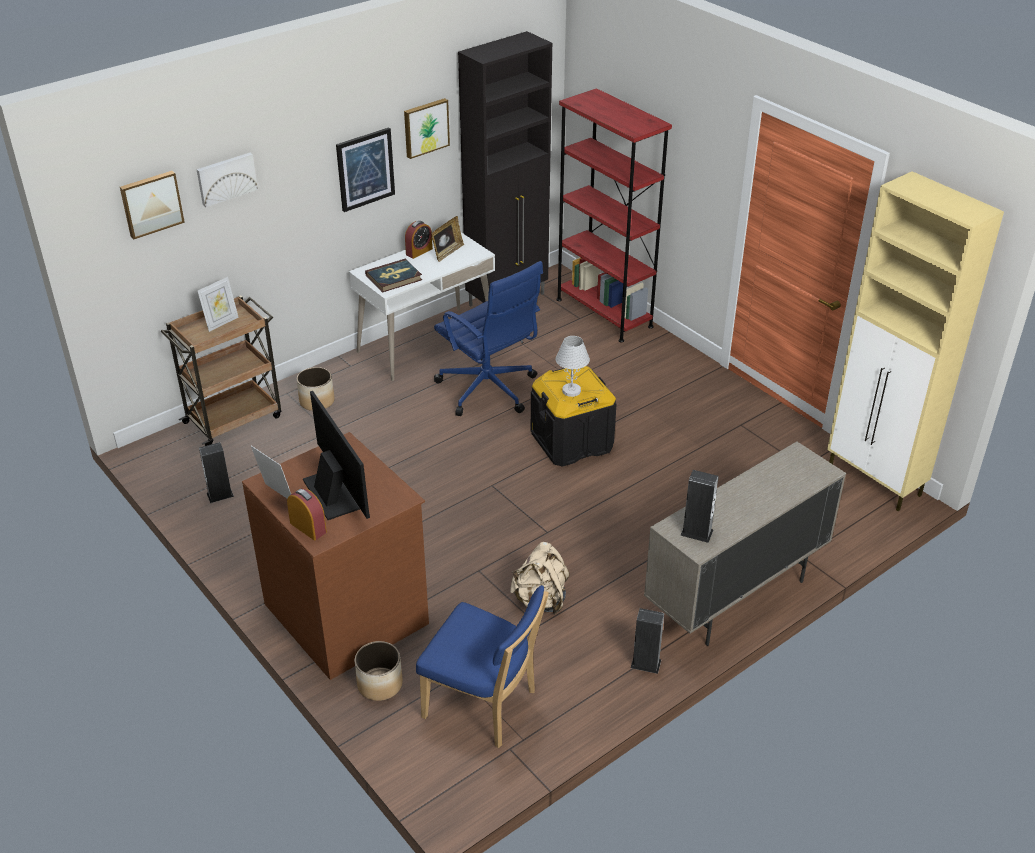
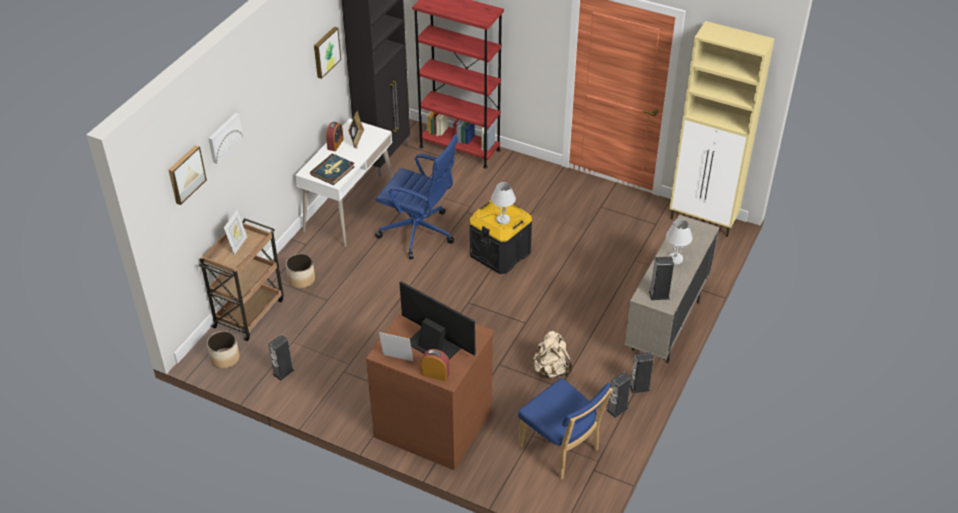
camera: 25 degrees left, 5 degrees up
picture [336,127,395,212] -> none
planter [355,641,403,701] -> planter moved to [207,331,240,369]
blue chair [416,585,549,748] -> blue chair turned 45 degrees clockwise [518,379,613,479]
none -> speaker [606,371,631,418]
none -> white table lamp [666,219,693,264]

